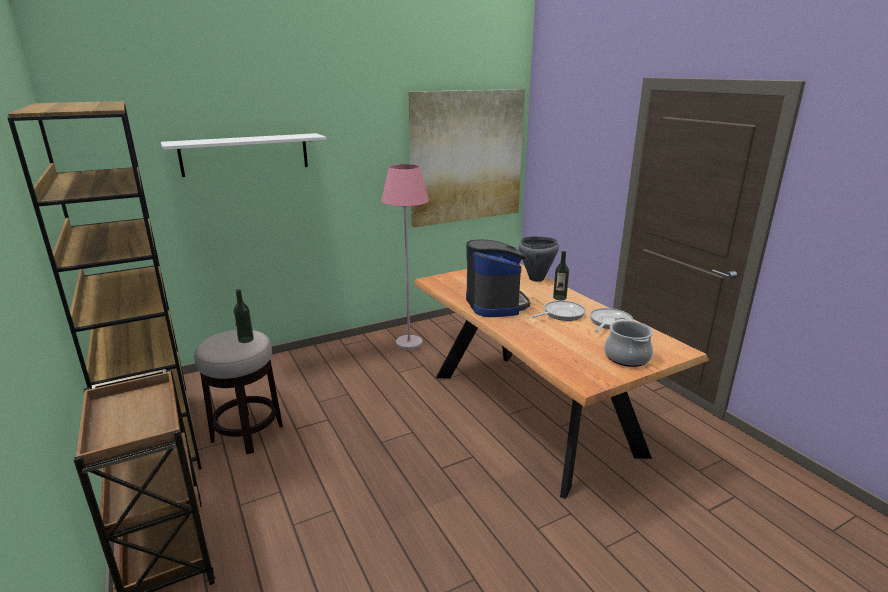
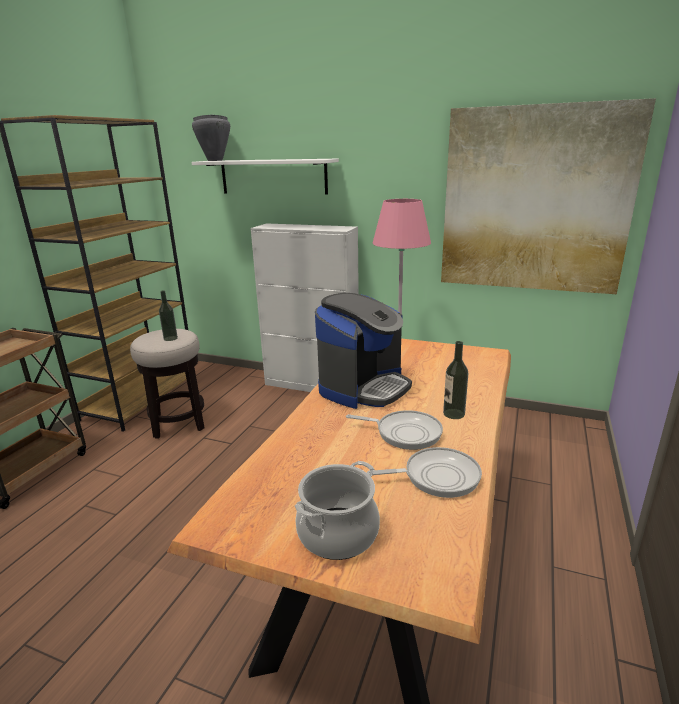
camera: 50 degrees right, 0 degrees up
grey cooking pot [519,236,559,282] -> grey cooking pot moved to [192,115,230,161]
none -> white cabinet [251,223,359,392]

